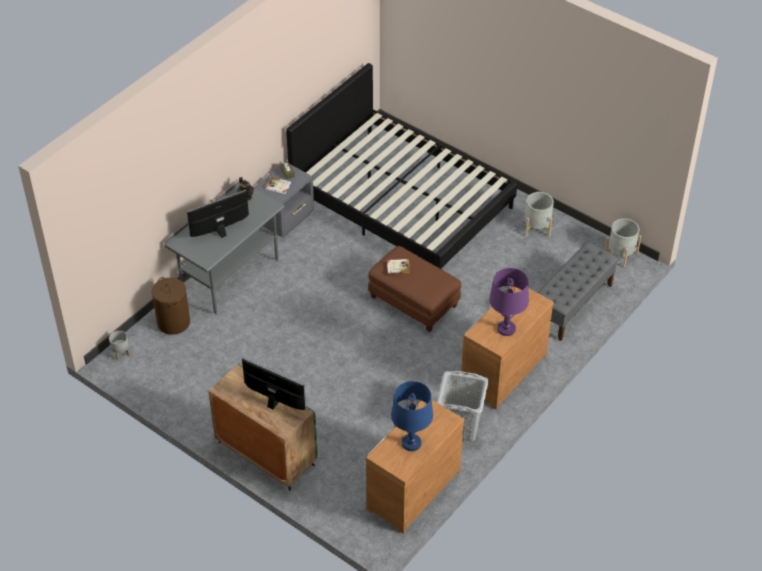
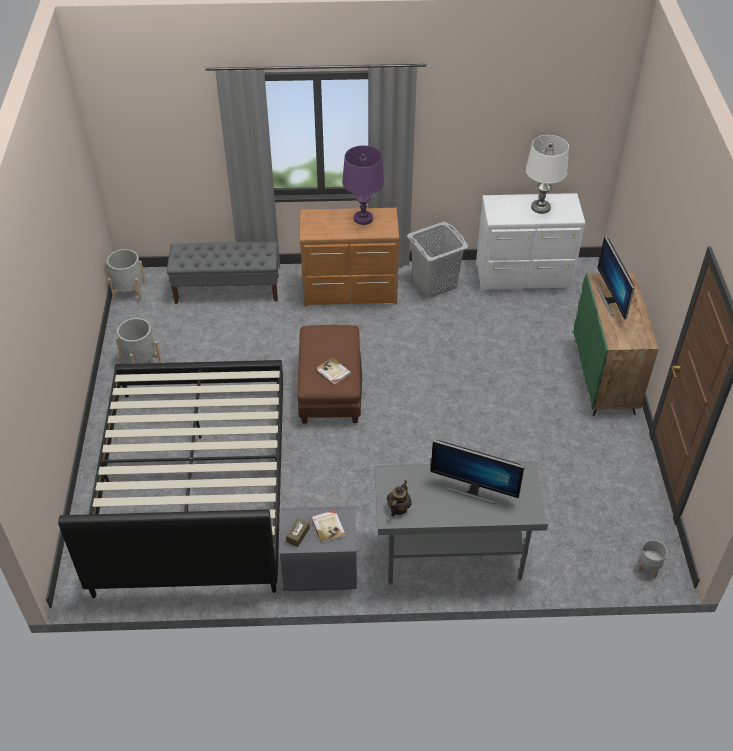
camera: 130 degrees left, 0 degrees up
brown laundry basket [152,277,190,335] -> none
brown dresser [366,400,464,534] -> white dresser [476,193,585,291]
blue table lamp [391,381,433,451] -> white table lamp [526,135,569,214]

